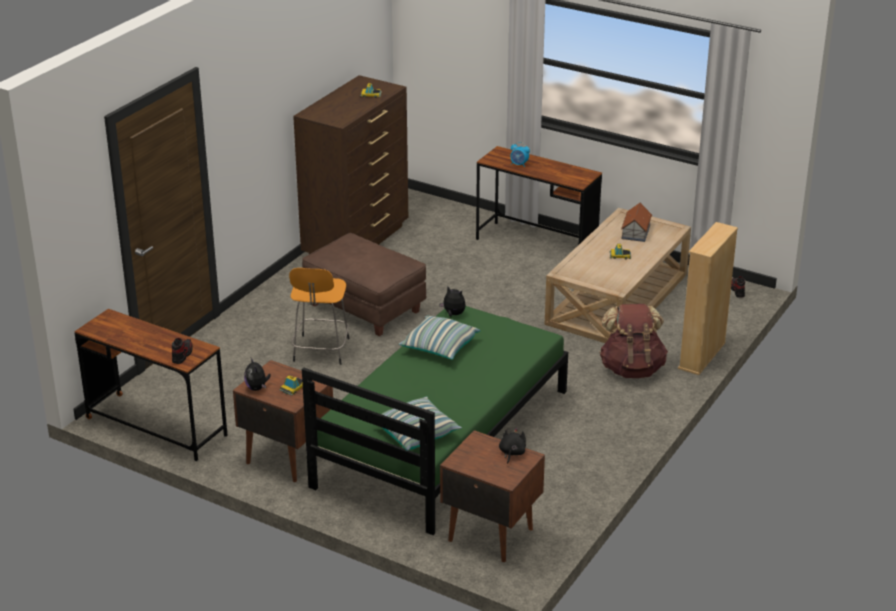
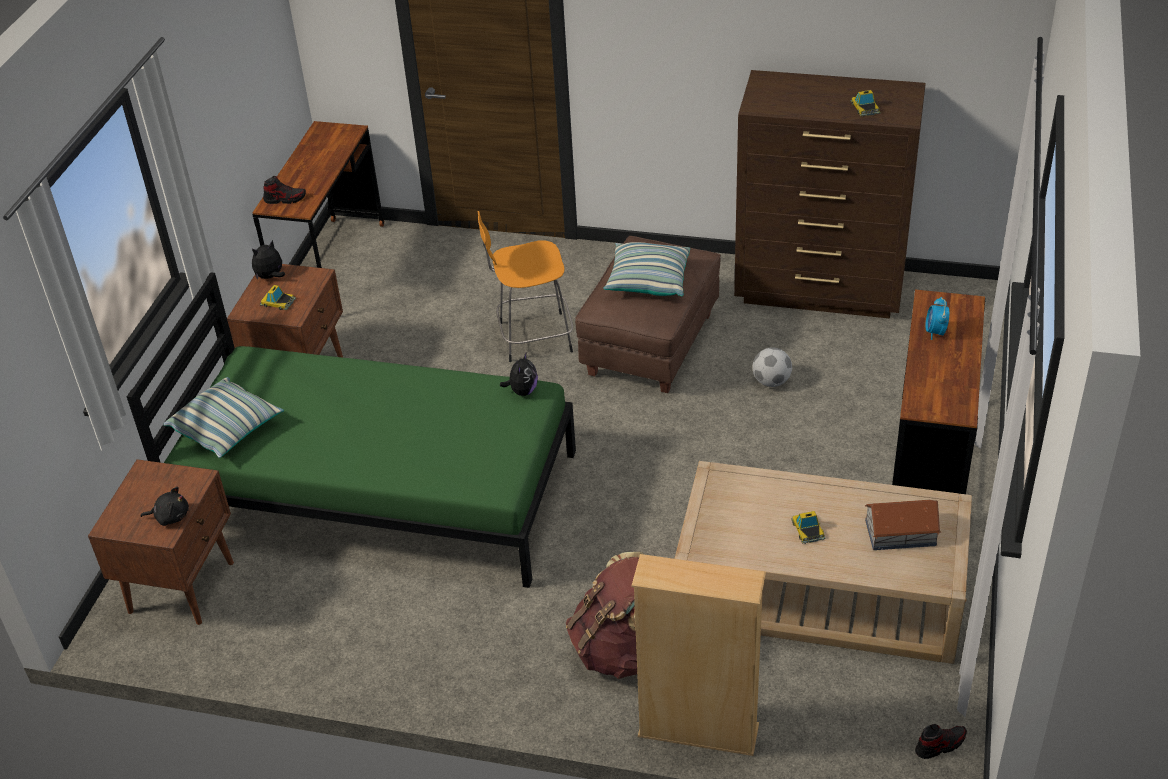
camera: 75 degrees right, 10 degrees up
pillow [399,316,481,360] -> pillow moved to [603,242,690,296]
none -> football [752,347,792,387]

